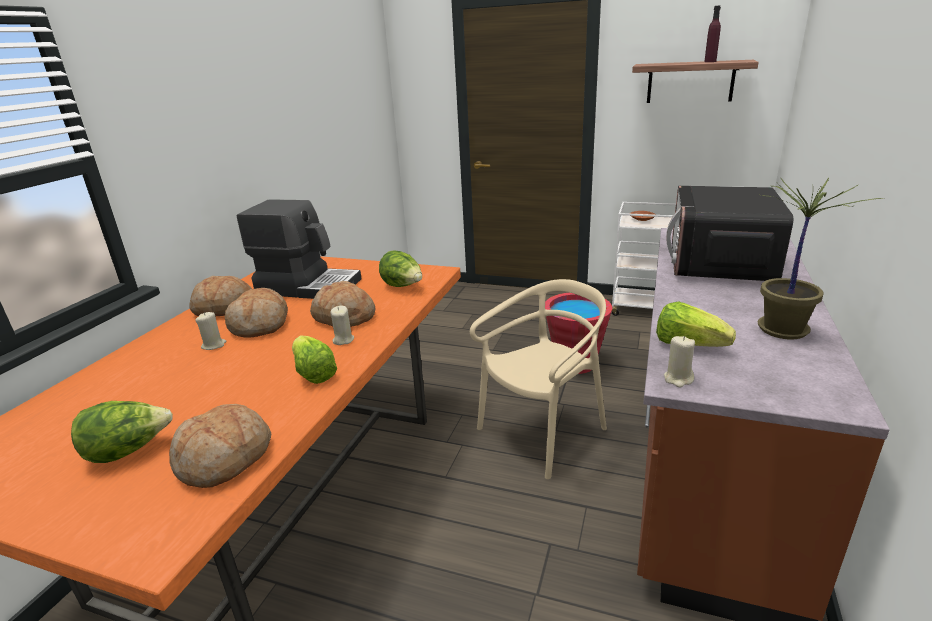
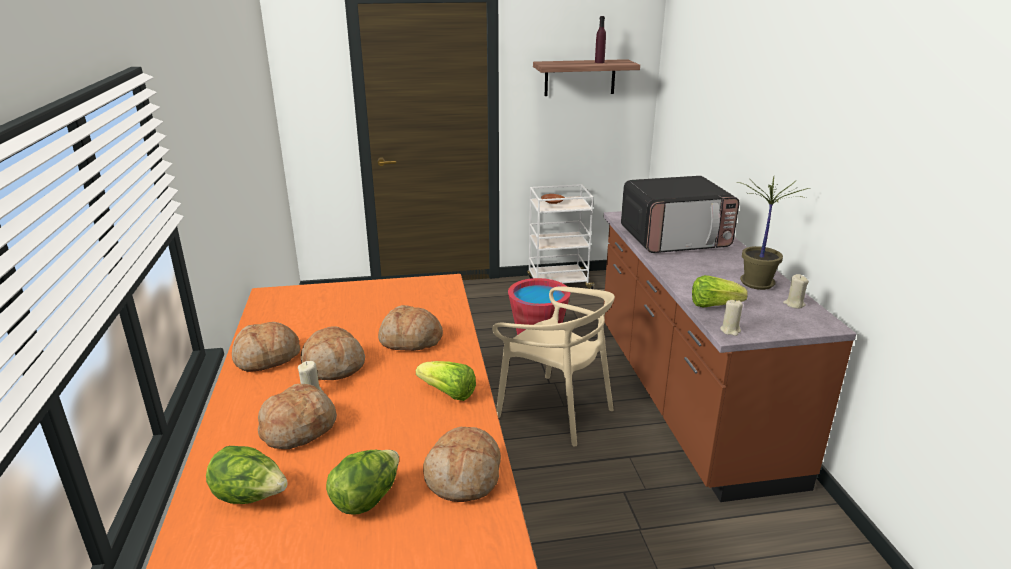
camera: 30 degrees left, 0 degrees up
coffee machine [237,199,361,299] -> none
beige candle [330,306,354,345] -> beige candle moved to [783,274,809,308]
lettuce [379,251,422,287] -> lettuce moved to [206,446,288,504]
beige chair [470,279,607,479] -> beige chair turned 105 degrees clockwise [492,286,615,446]
microwave [666,186,793,281] -> microwave turned 90 degrees counterclockwise [621,176,740,253]
none -> bread [258,384,337,449]

